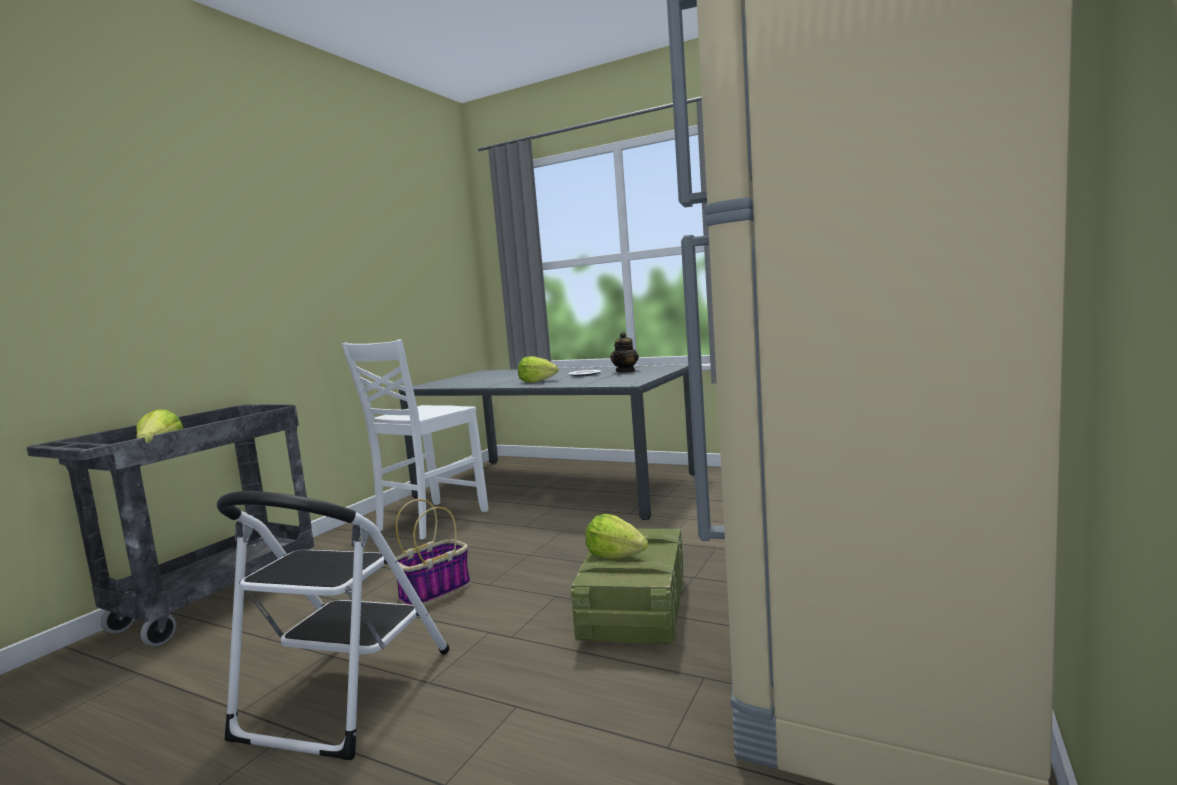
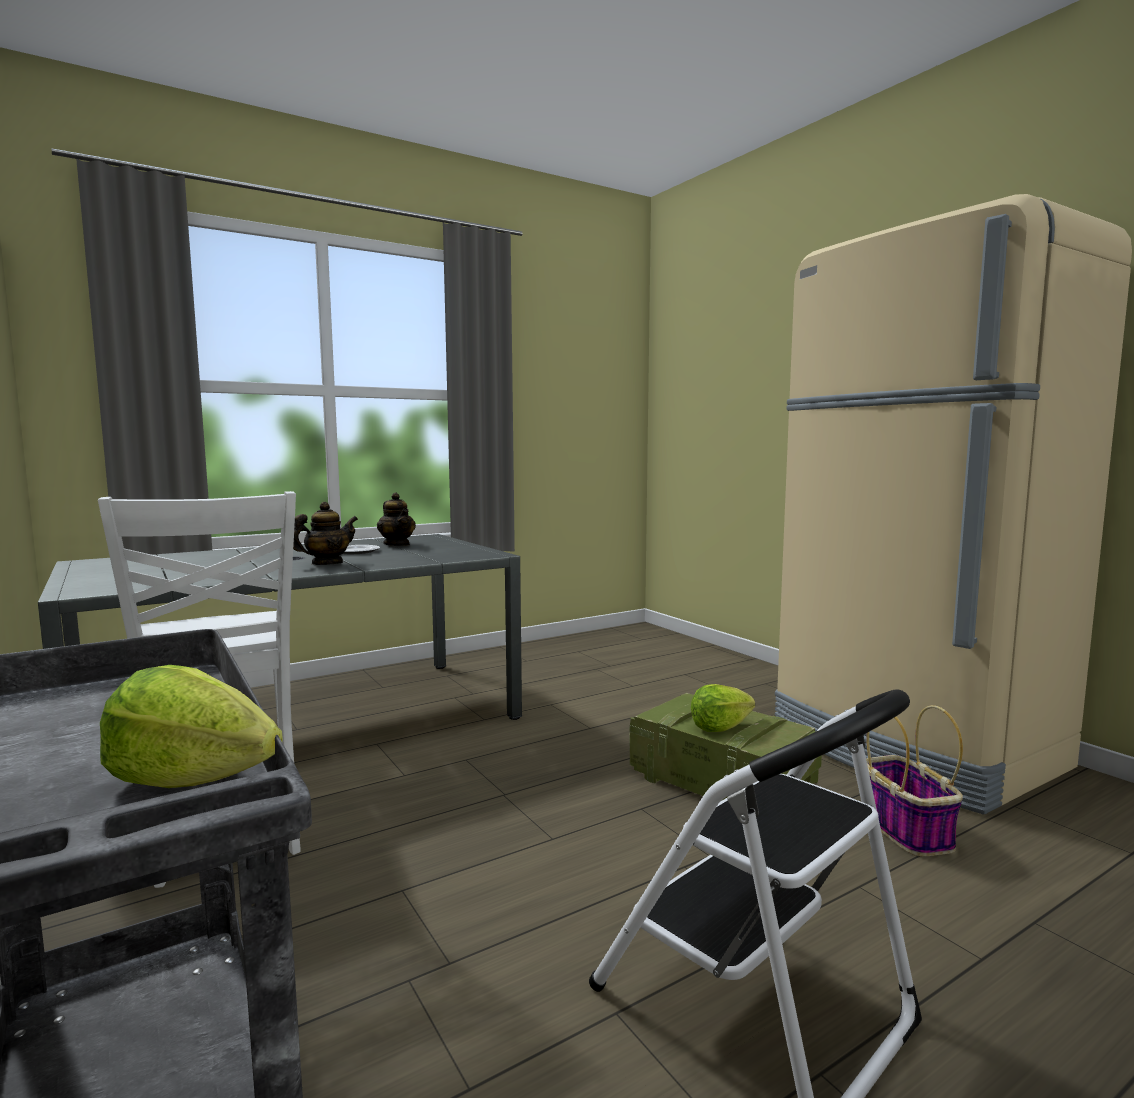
camera: 60 degrees left, 0 degrees up
basket [395,499,470,605] -> basket moved to [866,705,963,856]
lettuce [518,356,559,382] -> teapot [293,502,358,565]

